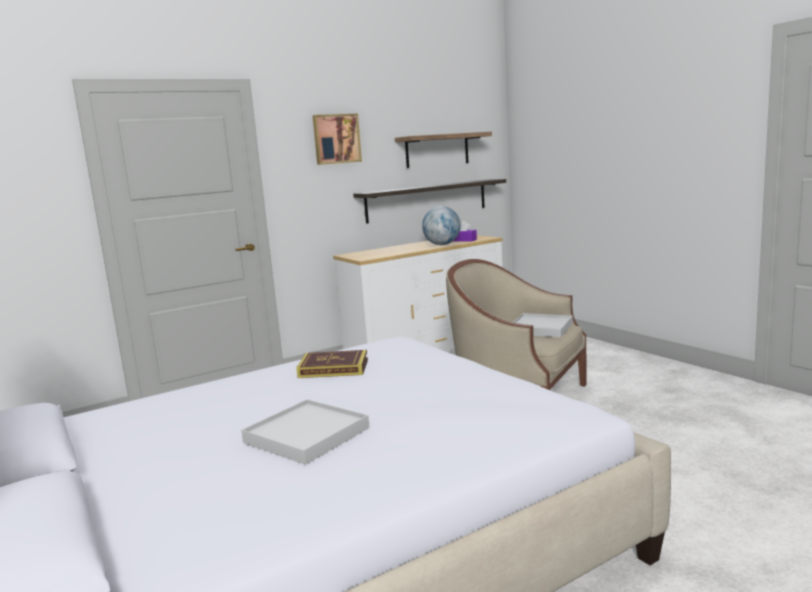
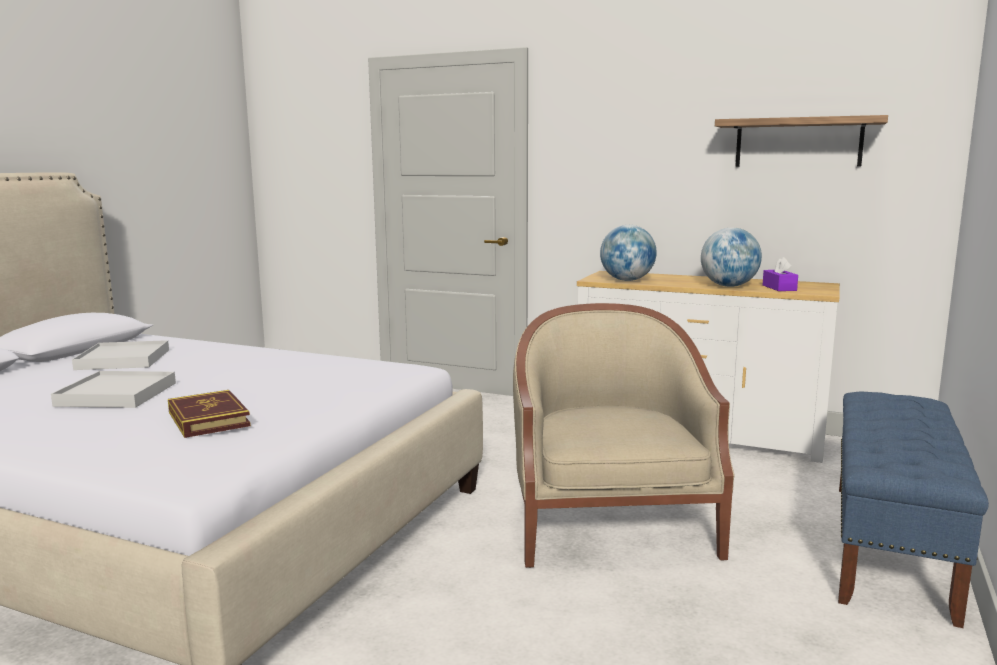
camera: 55 degrees right, 0 degrees up
book [296,350,368,378] -> book moved to [168,390,251,438]
picture [312,114,362,165] -> none
shelf [353,179,506,224] -> none
white tray [513,313,573,338] -> white tray moved to [72,340,169,370]
none -> globe [600,225,657,281]
none -> blue bench [838,392,989,628]

